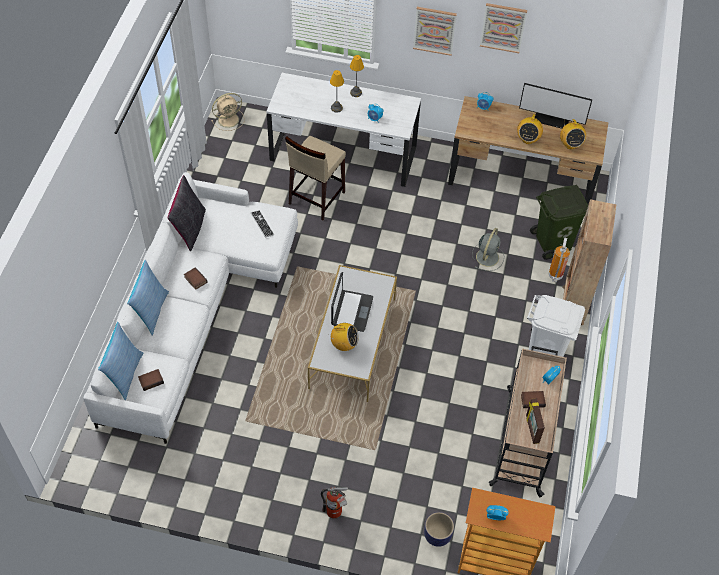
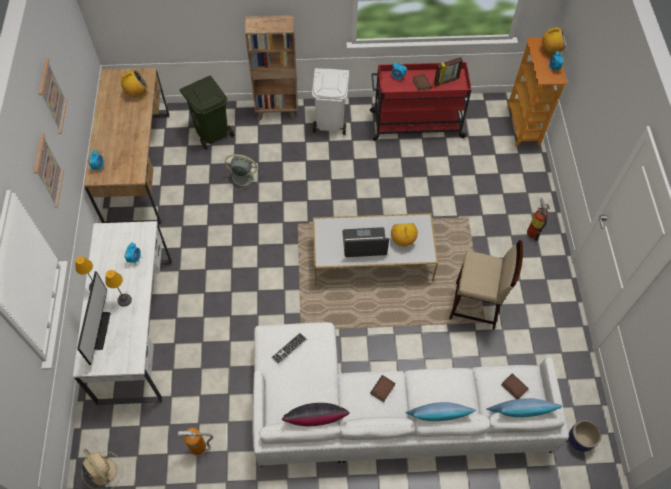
camera: 105 degrees left, 5 degrees up
beige stool [285,136,346,220] -> beige stool moved to [449,240,523,330]
planter [424,512,454,547] -> planter moved to [568,420,601,452]
beige cart [489,346,567,497] -> red cart [370,62,472,141]
radio [517,114,543,144] -> radio moved to [542,27,566,55]
monitor [519,83,593,129] -> monitor moved to [77,271,111,365]
fire extinguisher [549,237,570,282] -> fire extinguisher moved to [178,428,213,456]

